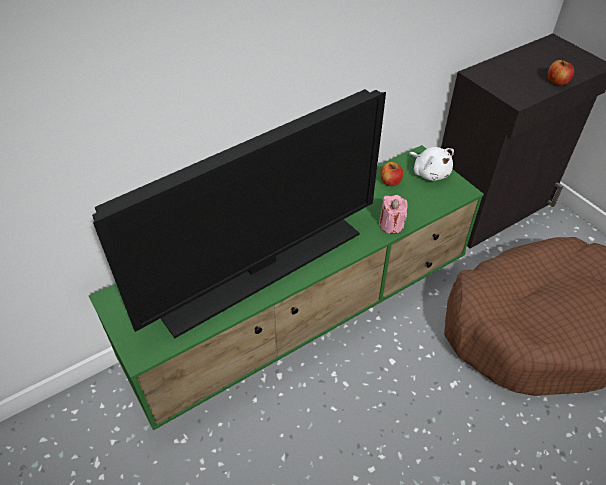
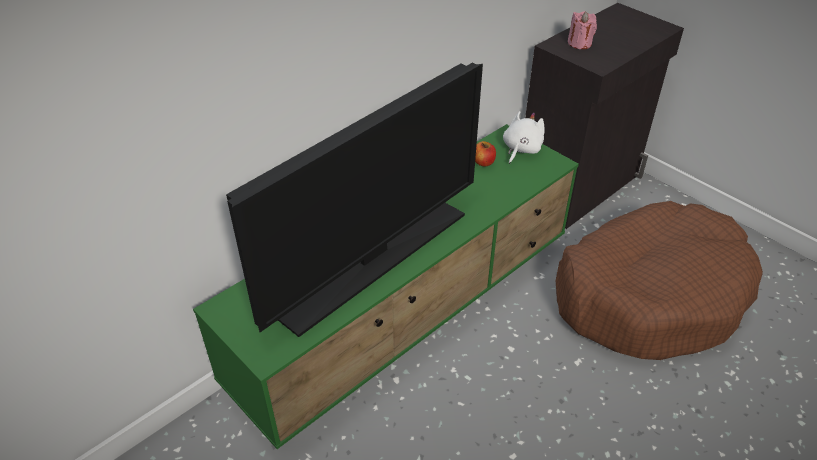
camera: 10 degrees left, 5 degrees down
pink candle [379,195,407,234] -> pink candle moved to [568,11,597,49]
white plush toy [409,147,454,181] -> white plush toy turned 105 degrees counterclockwise [503,111,545,164]
apple [548,60,574,85] -> none

